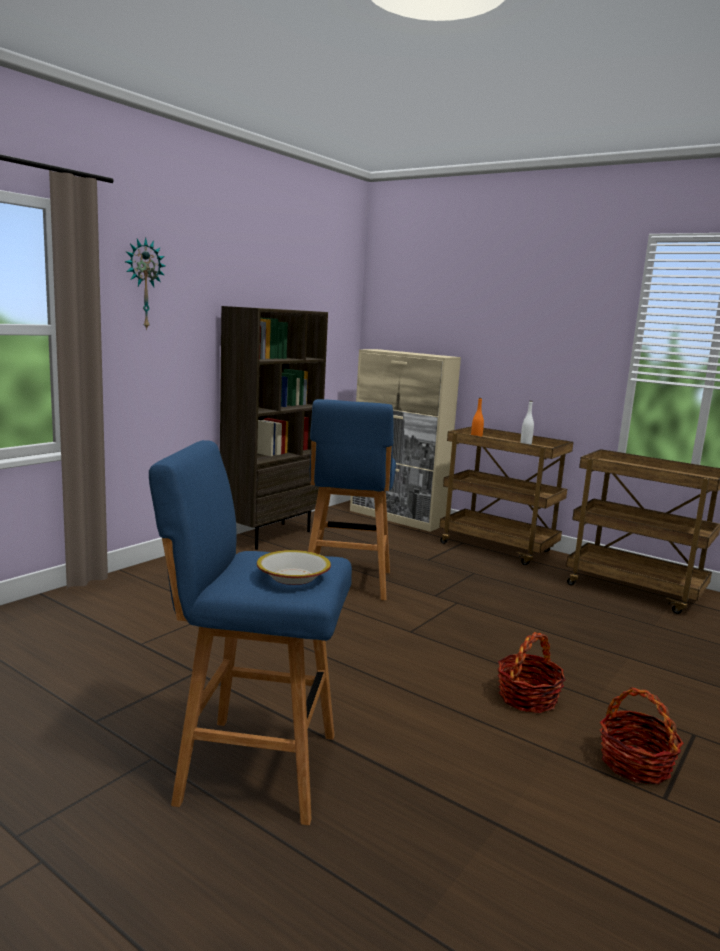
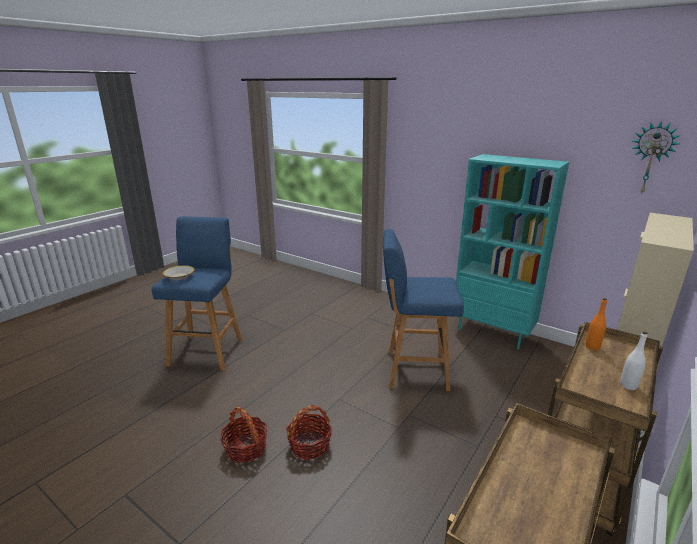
camera: 90 degrees right, 10 degrees up
wall clock [124,237,165,330] -> wall clock moved to [632,121,681,195]
brown bookcase [220,306,328,550] -> turquoise bookcase [456,154,569,350]
basket [600,687,684,784] -> basket moved to [286,405,332,460]

